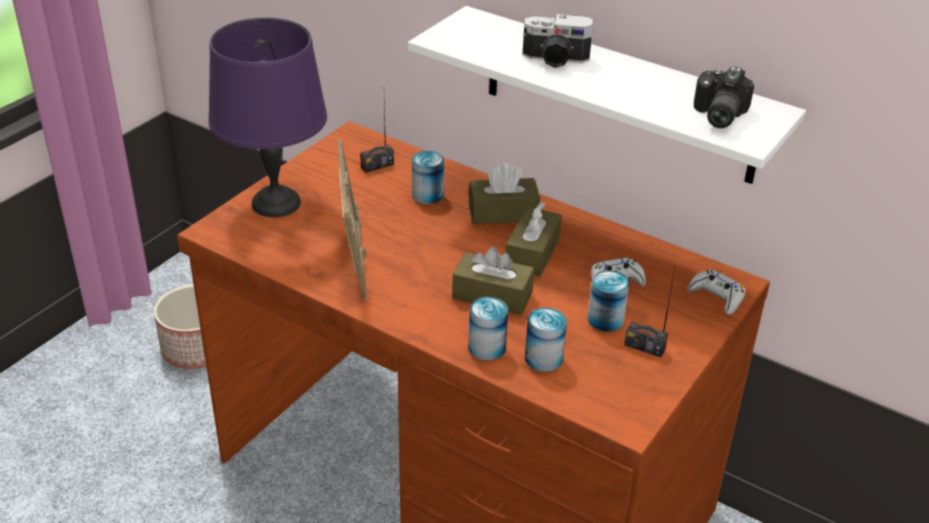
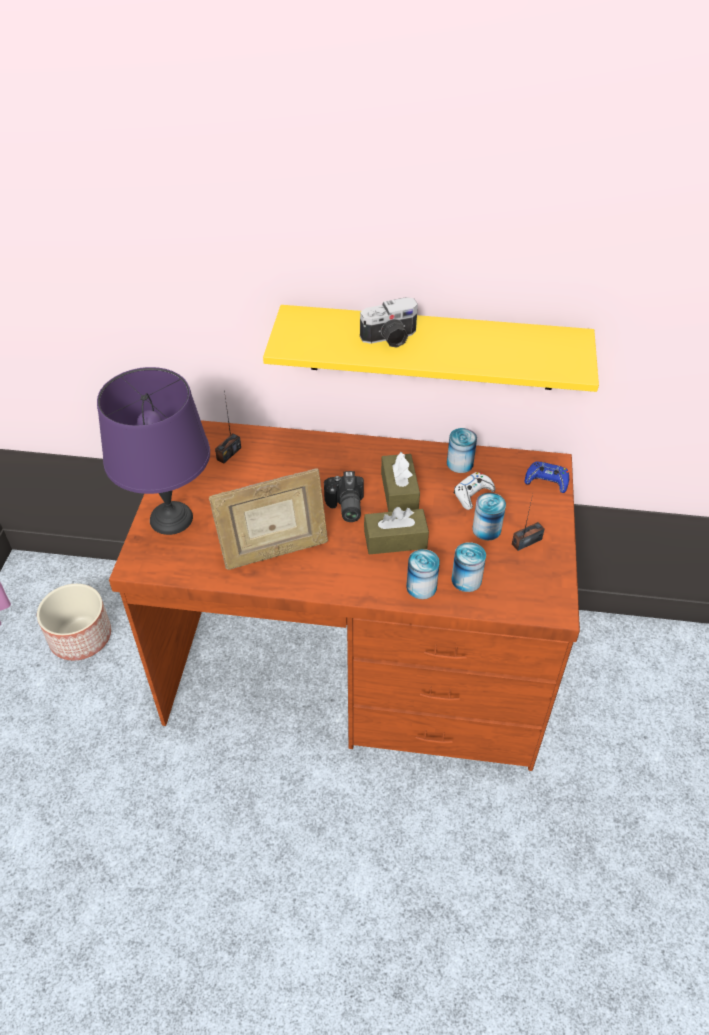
camera: 25 degrees left, 10 degrees up
picture frame [338,138,367,301] -> picture frame turned 105 degrees clockwise [209,469,328,570]
white shelf [408,6,806,184] -> yellow shelf [263,305,599,392]
can [412,151,444,204] -> can moved to [447,428,477,473]
brown tissue box [469,163,540,224] -> none
radio [624,267,675,357] -> radio turned 150 degrees clockwise [512,494,545,551]
white game controller [687,270,746,315] -> blue game controller [524,461,569,493]
camera [694,66,754,128] -> camera moved to [324,471,364,522]

